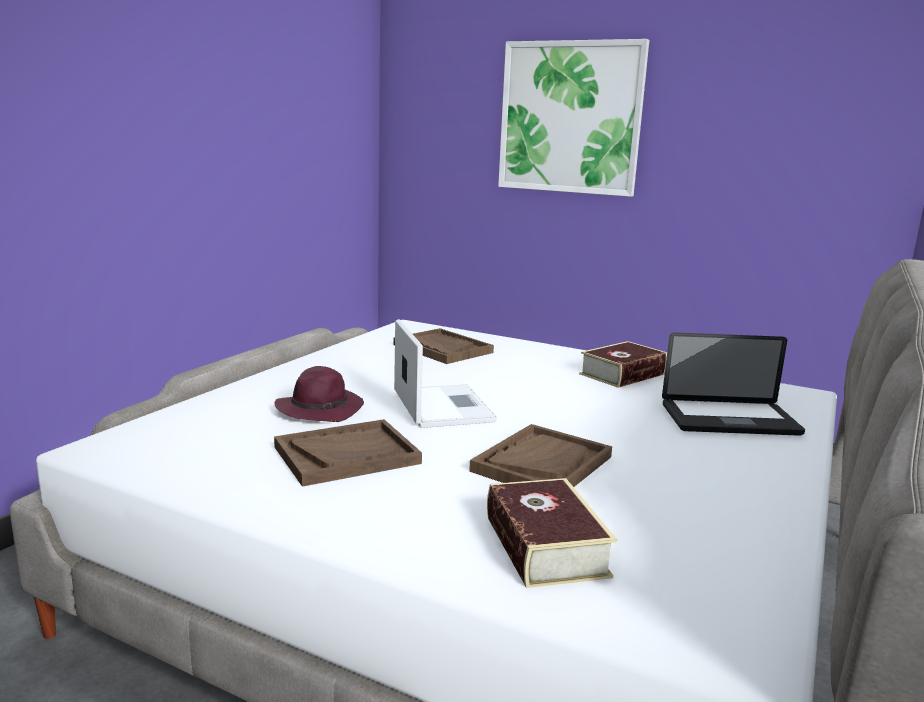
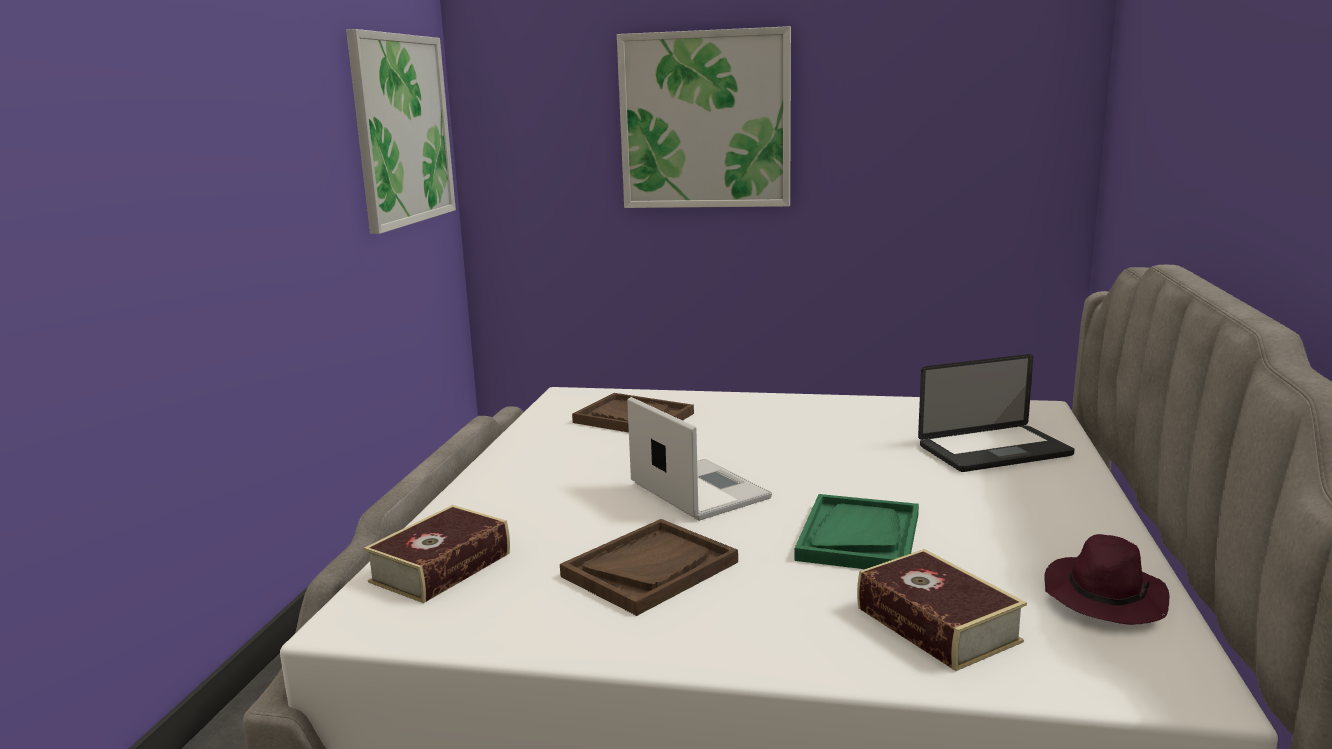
camera: 15 degrees left, 0 degrees up
purple hat [274,366,364,422] -> purple hat moved to [1044,534,1169,625]
brown tray [469,424,612,487] -> green tray [795,494,919,569]
book [579,341,667,388] -> book moved to [364,505,510,603]
none -> picture [346,29,456,234]

